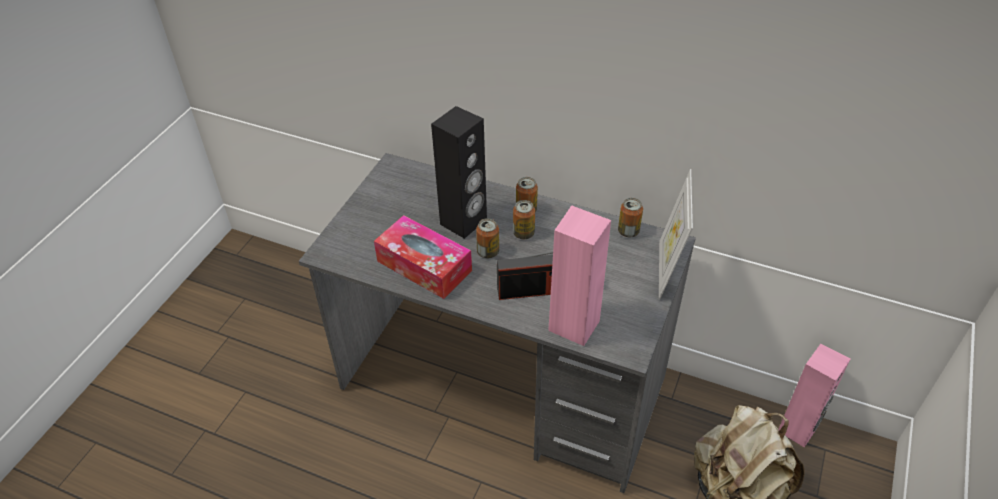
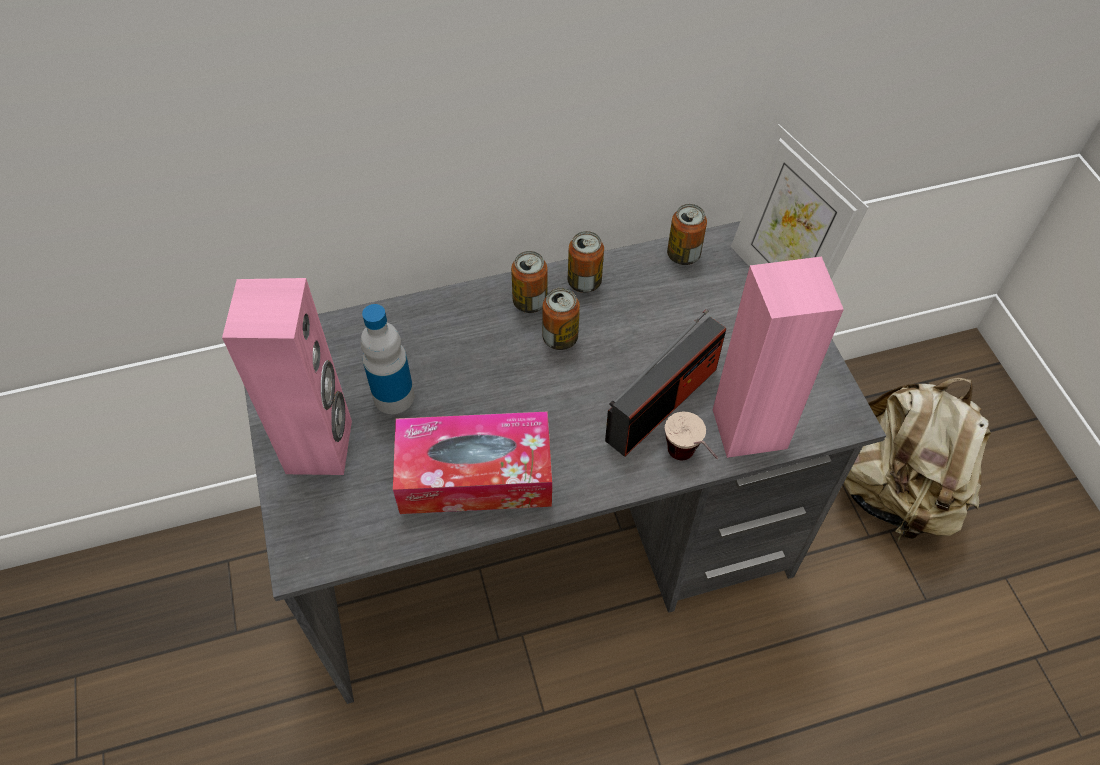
camera: 40 degrees left, 10 degrees up
black speaker [431,106,487,239] -> none
can [476,218,499,258] -> can moved to [568,231,604,293]
pink speaker [778,344,850,447] -> pink speaker moved to [222,278,352,475]
none -> bottle [360,304,415,414]
none -> cup [665,412,718,460]

